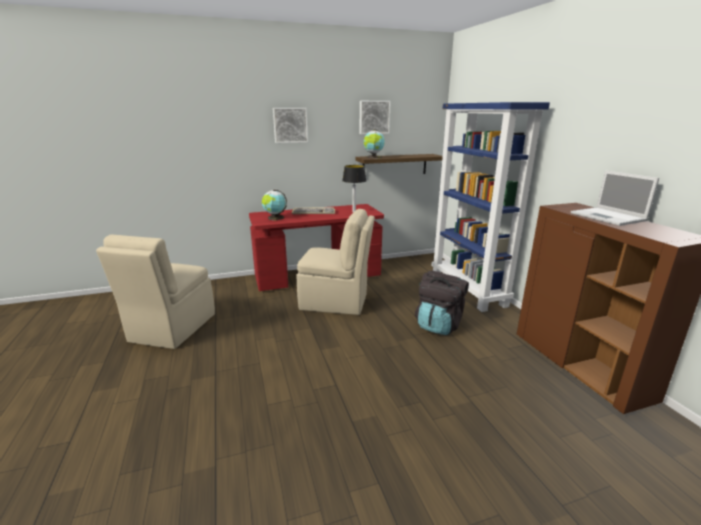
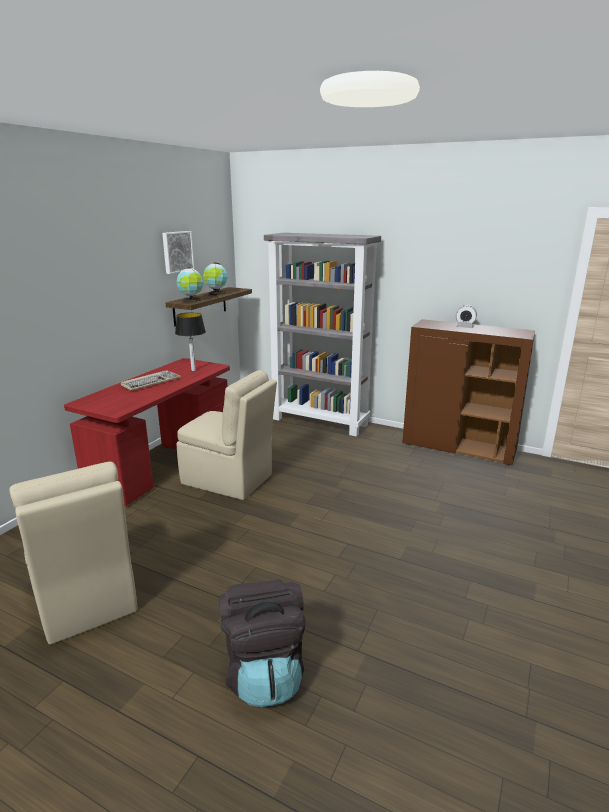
camera: 45 degrees left, 0 degrees up
globe [262,189,287,220] -> globe moved to [203,263,227,295]
picture [273,108,308,143] -> none
beige chair [297,209,375,315] -> beige chair turned 60 degrees clockwise [176,370,277,500]
black backpack [415,271,469,335] -> black backpack moved to [219,579,306,707]
blue bookcase [431,102,550,312] -> grey bookcase [264,233,381,437]
laptop [571,170,659,226] -> alarm clock [456,305,477,328]

